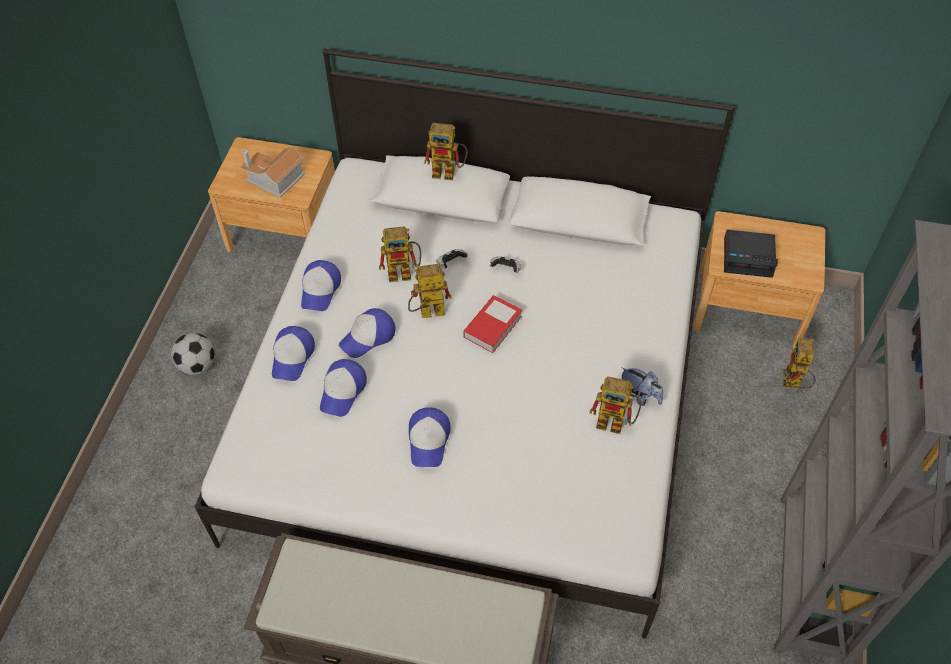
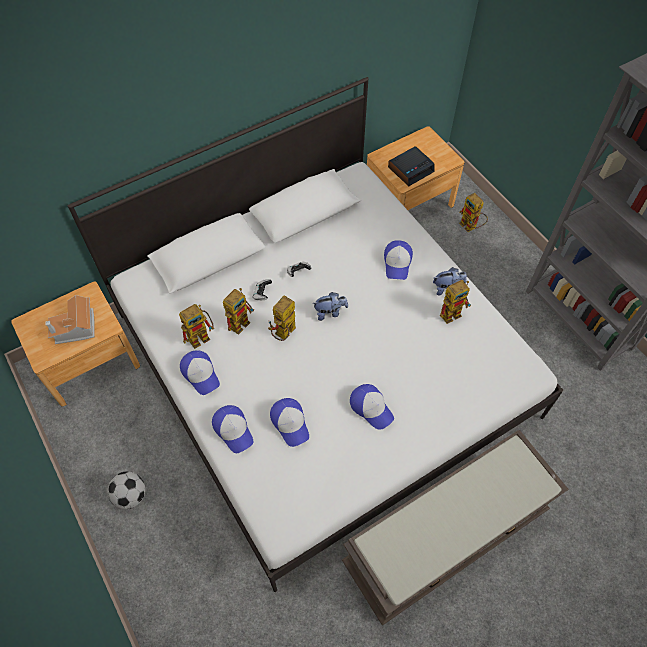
camera: 45 degrees left, 5 degrees up
cap [339,308,395,358] -> cap moved to [384,240,413,280]
toy robot [424,123,467,180] -> toy robot moved to [179,304,214,349]
book [463,295,522,353] -> plush toy [312,292,348,321]

